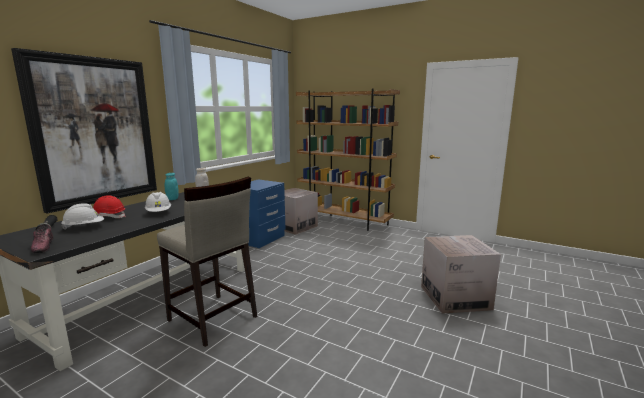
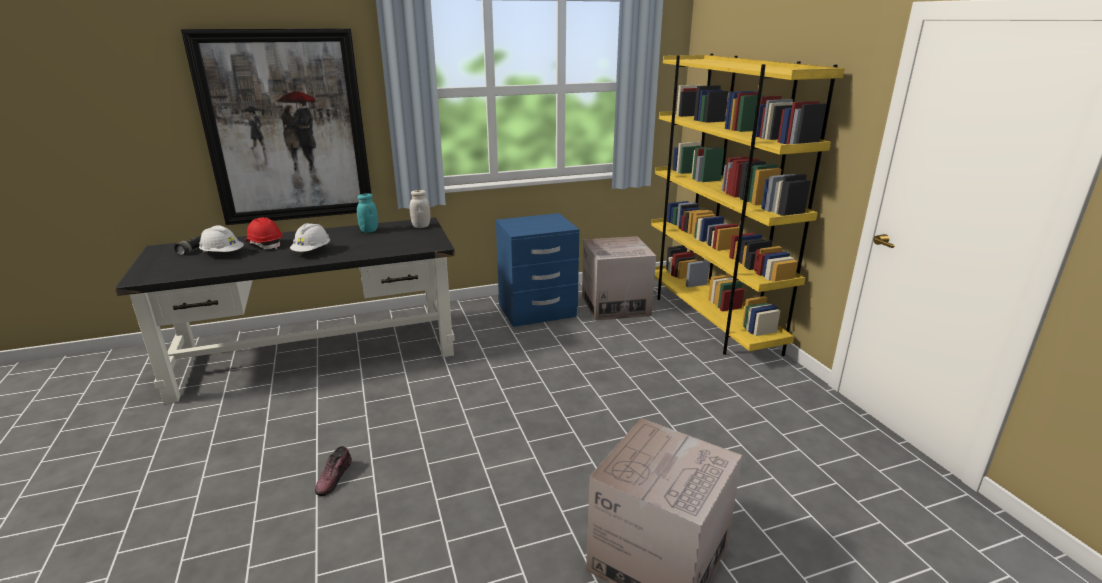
camera: 40 degrees right, 10 degrees up
shoe [31,224,54,253] -> shoe moved to [315,446,352,496]
beige stool [157,177,257,347] -> none
brown bookcase [296,89,400,231] -> yellow bookcase [651,54,845,356]

